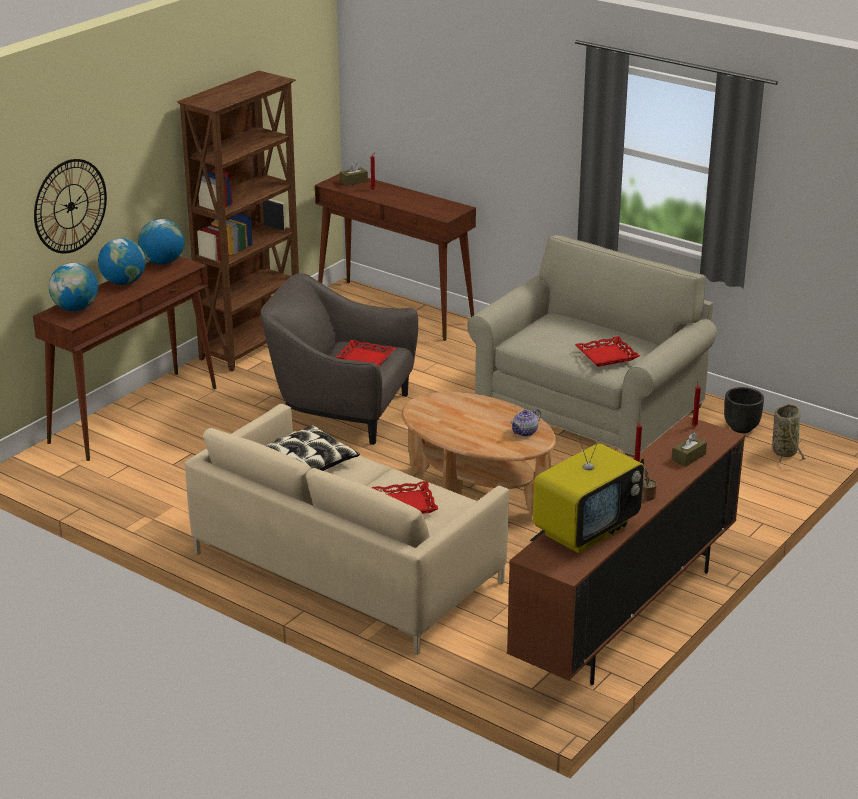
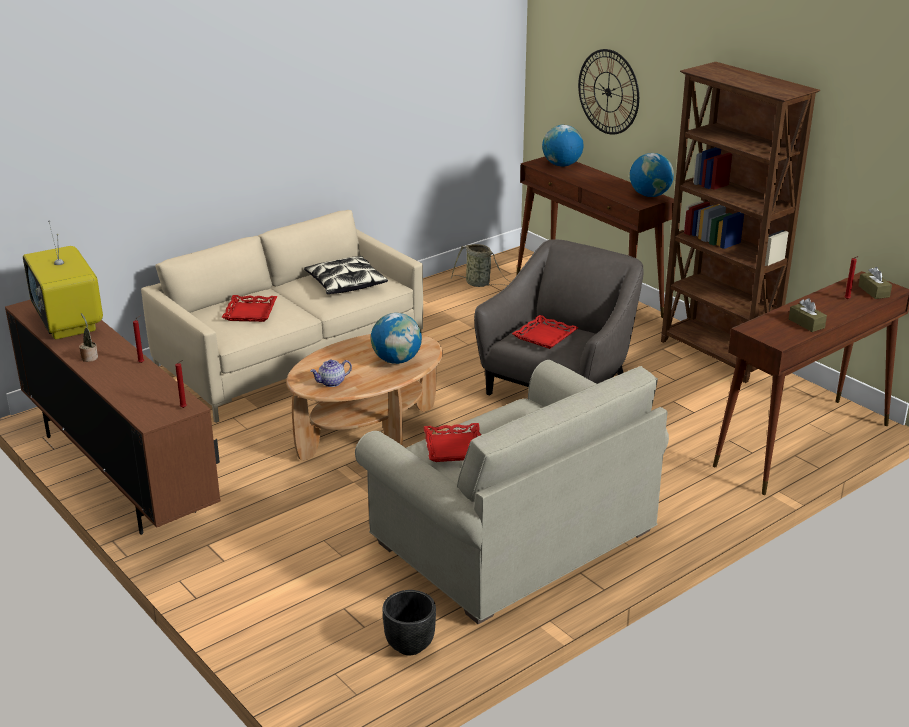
camera: 105 degrees right, 0 degrees up
globe [98,238,146,285] -> globe moved to [371,313,422,364]
teapot [510,408,541,436] -> teapot turned 90 degrees counterclockwise [310,359,352,387]
brown tissue box [672,433,707,466] -> brown tissue box moved to [789,298,827,332]
basket [773,404,805,465] -> basket moved to [451,244,510,287]

